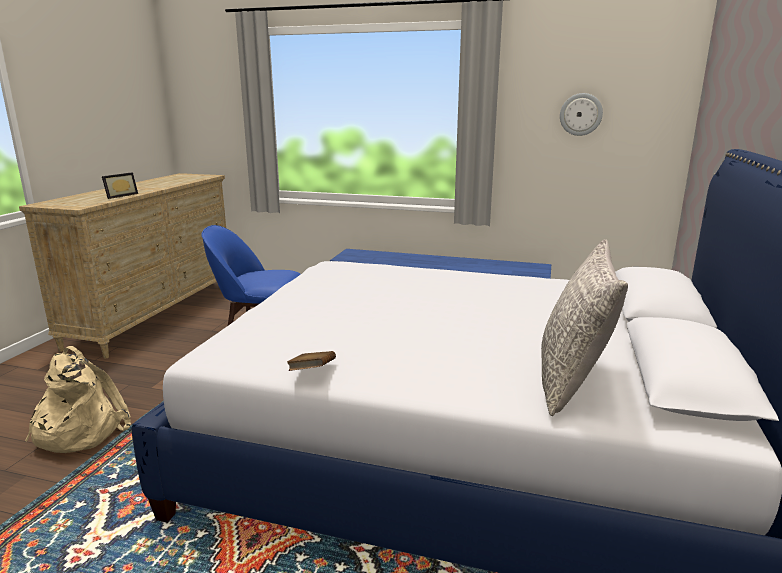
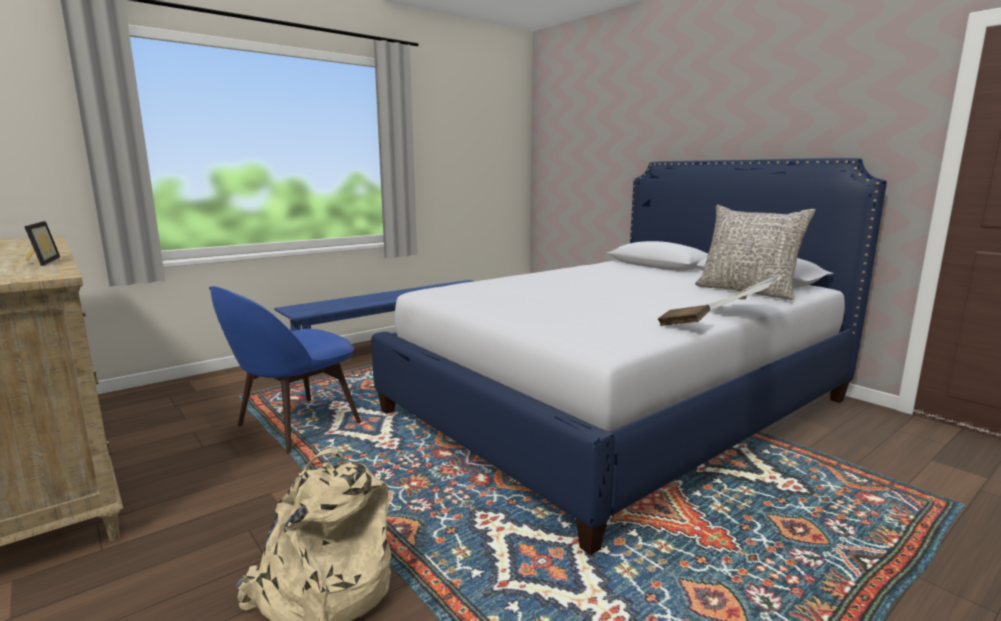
camera: 55 degrees left, 5 degrees down
wall clock [560,93,603,136] -> none
none -> newspaper [706,276,781,310]

